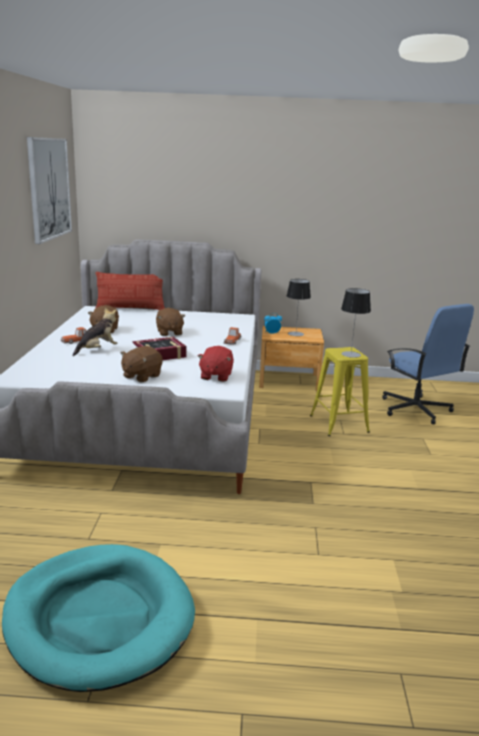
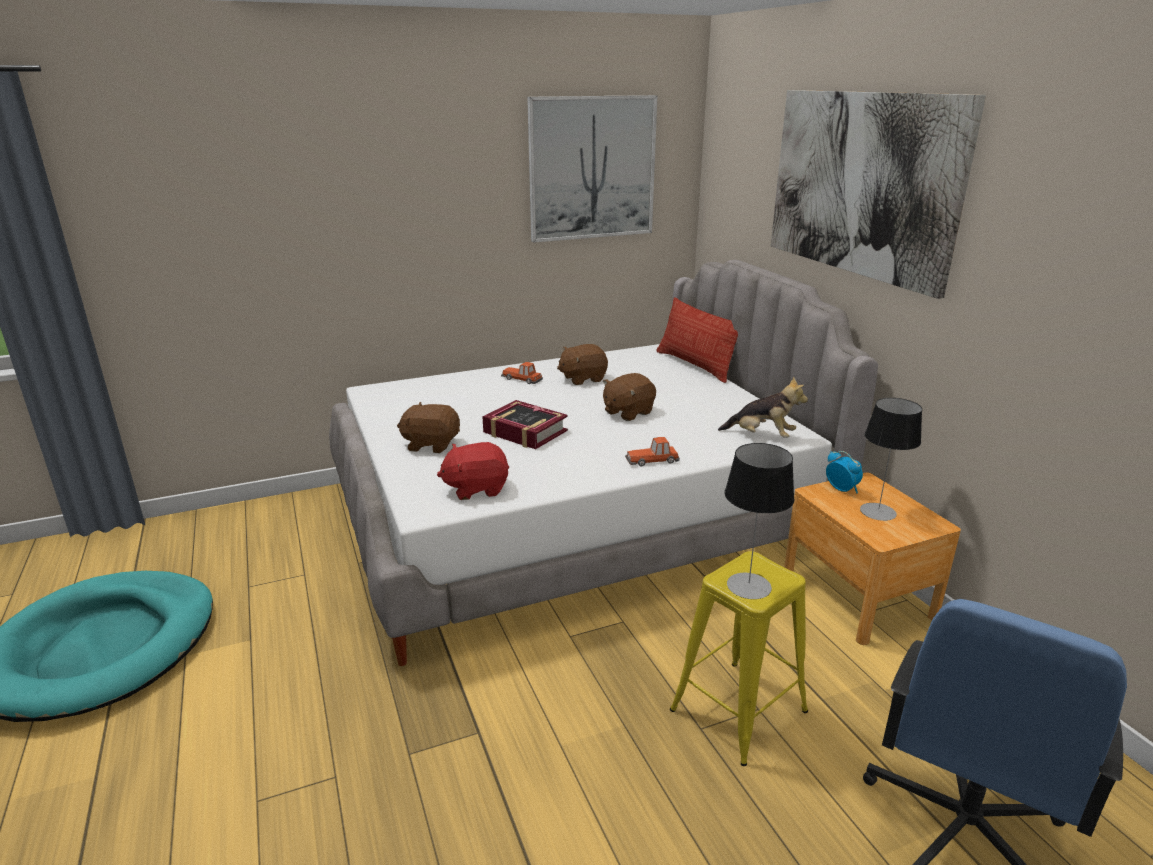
camera: 65 degrees right, 5 degrees up
plush toy [73,308,118,356] -> plush toy moved to [718,376,808,438]
none -> picture [771,90,986,299]

